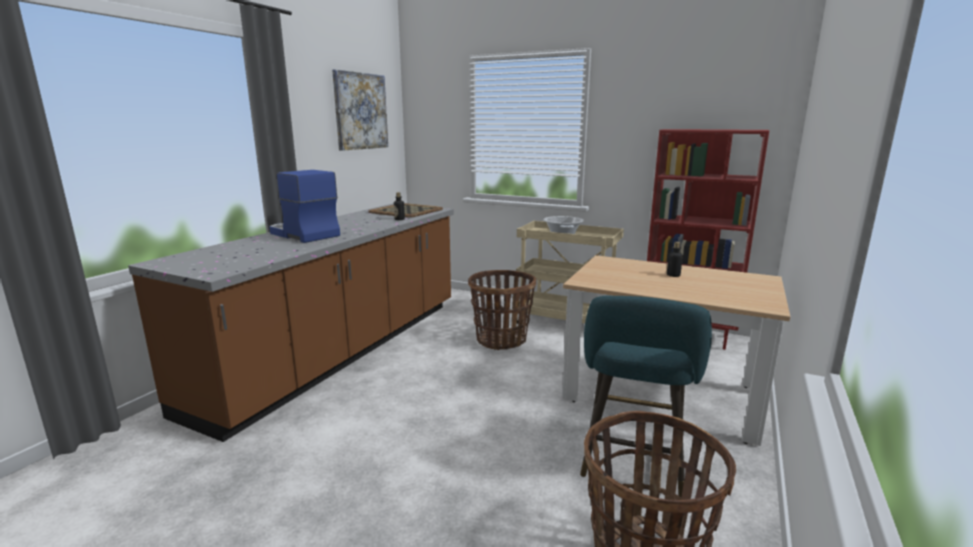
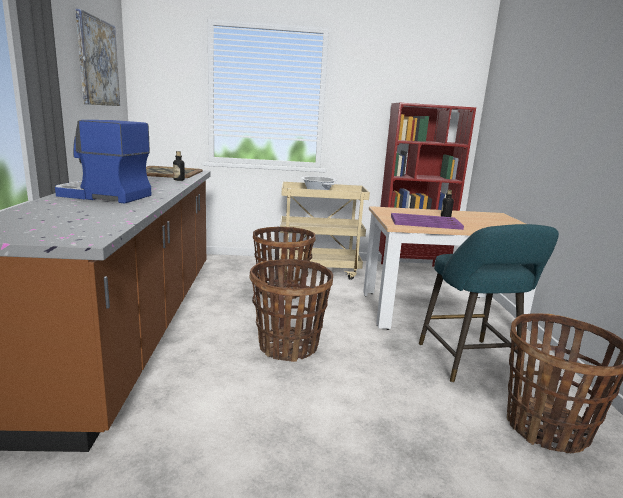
camera: 30 degrees left, 0 degrees up
none -> basket [249,259,333,362]
none -> purple tray [391,213,464,230]

